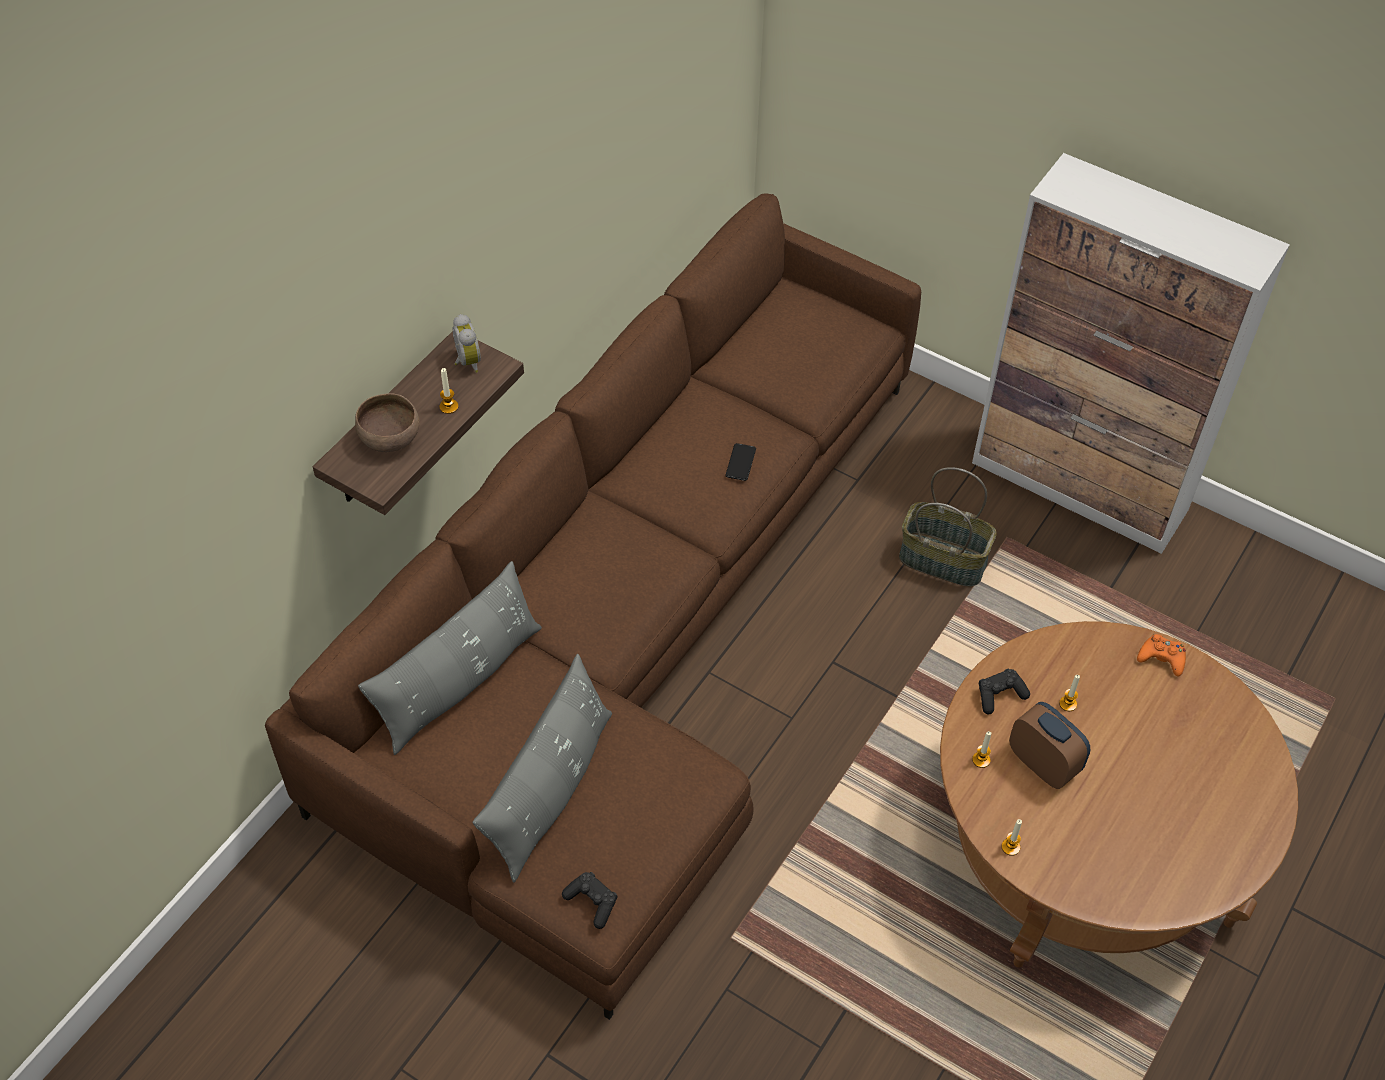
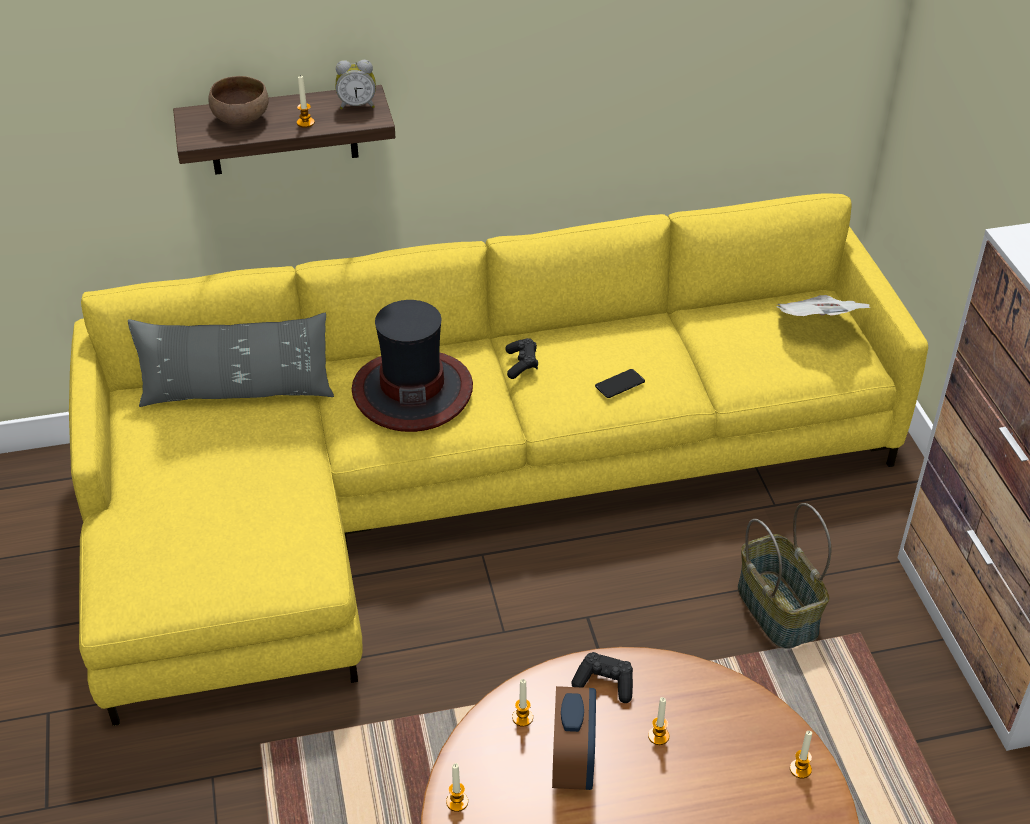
camera: 45 degrees right, 10 degrees down
brown sofa [265,194,921,1020] -> yellow sofa [69,193,928,726]
alarm clock [452,314,481,373] -> alarm clock turned 60 degrees clockwise [336,60,376,110]
grey pillow [473,654,612,883] -> none
black game controller [562,872,617,929] -> black game controller moved to [506,338,538,379]
orange game controller [1137,634,1186,676] -> candle [790,731,812,779]
none -> hat [352,300,473,432]
none -> newspaper [777,295,871,316]

